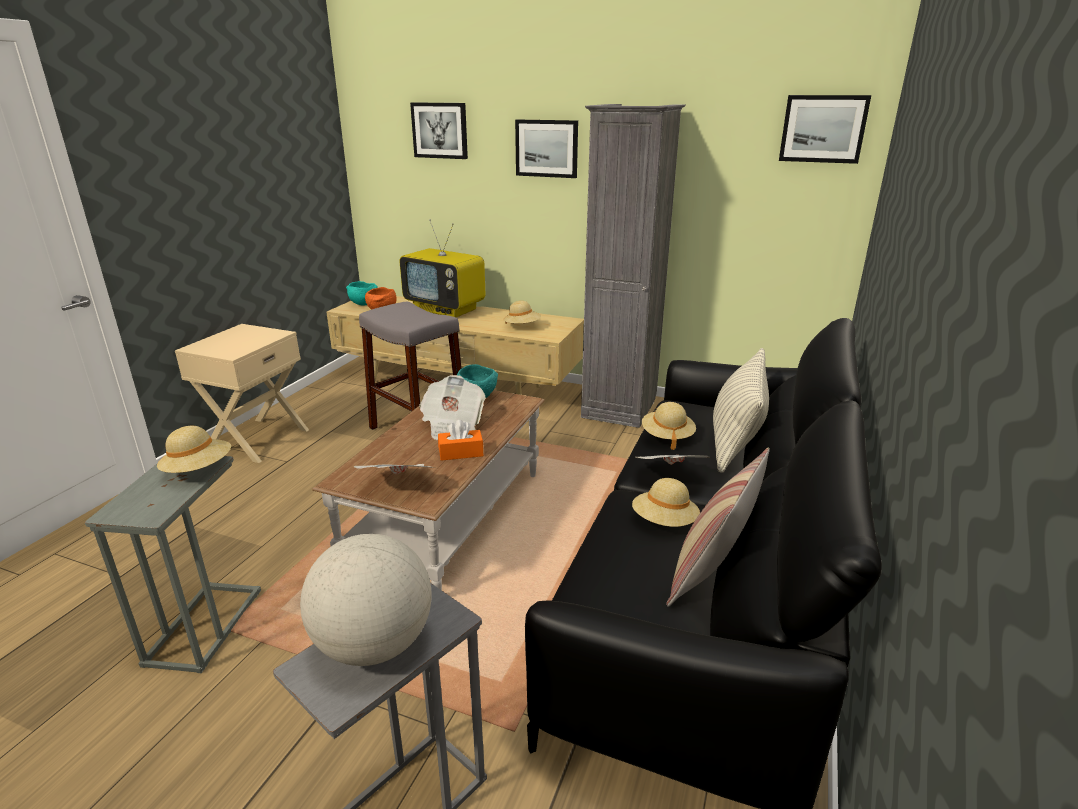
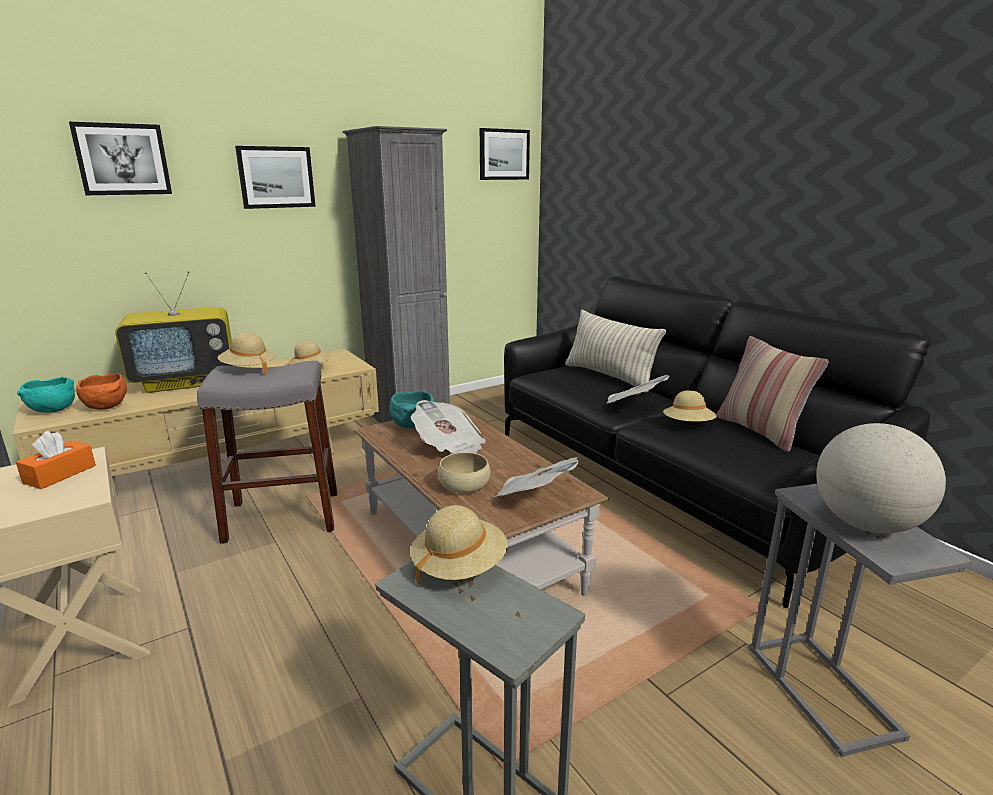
camera: 55 degrees left, 5 degrees down
orange tissue box [438,420,483,461] -> orange tissue box moved to [16,431,96,489]
beige hat [642,402,696,450] -> beige hat moved to [218,333,276,374]
none -> beige bowl [438,452,491,493]

